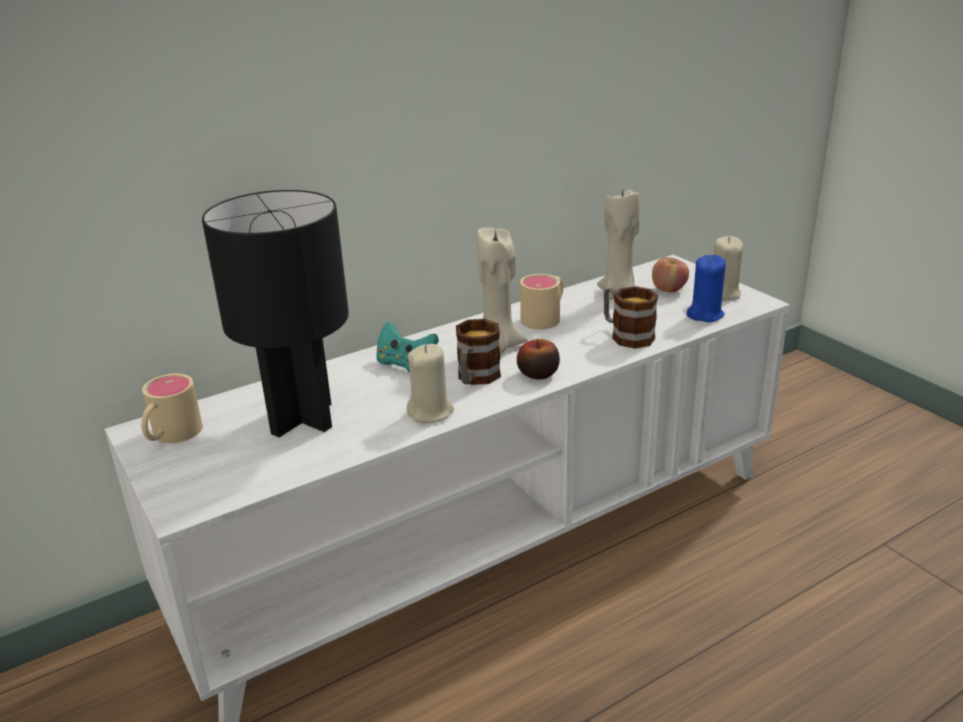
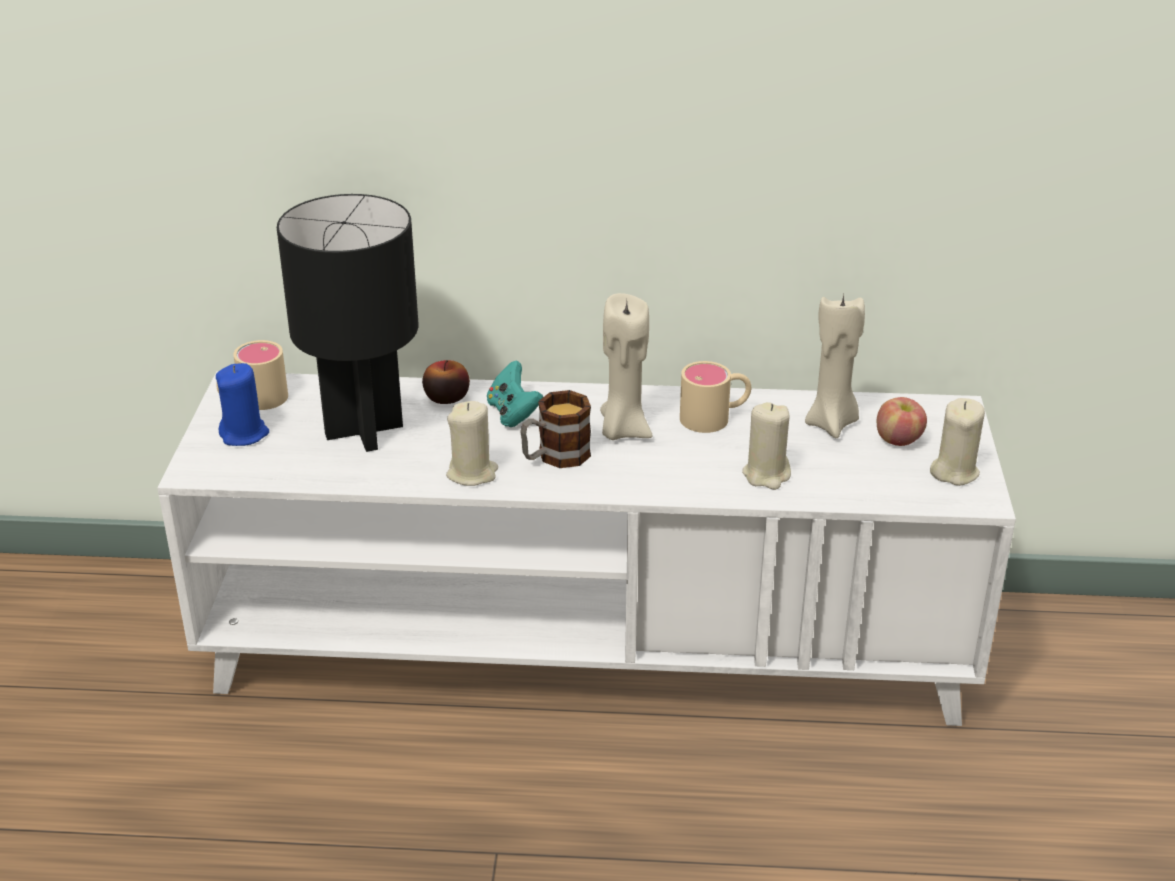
camera: 35 degrees right, 5 degrees up
apple [517,339,560,380] -> apple moved to [422,360,470,404]
mug [604,286,658,349] -> beige candle [742,402,791,490]
blue candle [686,255,726,322] -> blue candle moved to [216,363,269,446]

